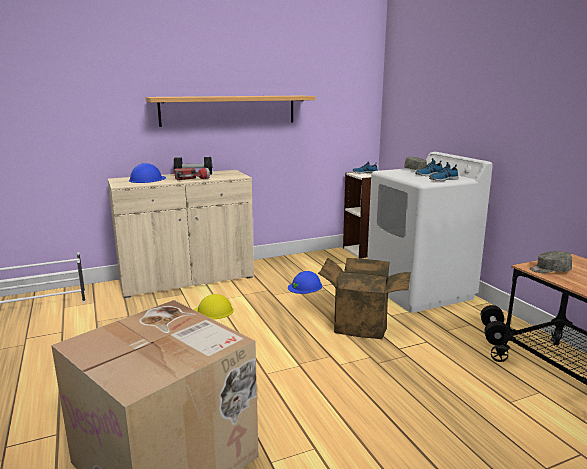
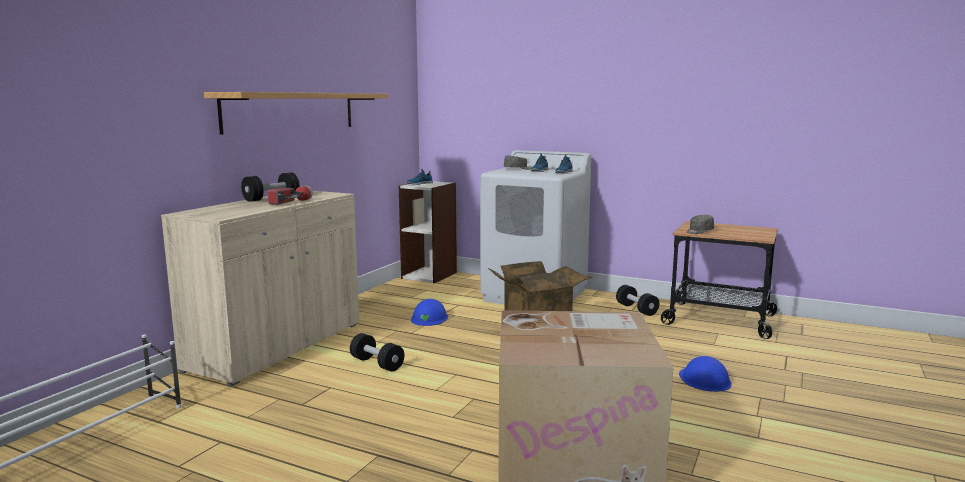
camera: 40 degrees left, 5 degrees down
blue hard hat [129,163,166,183] -> blue hard hat moved to [679,356,732,392]
yellow hard hat [194,294,234,319] -> black dumbbell [350,333,404,372]

